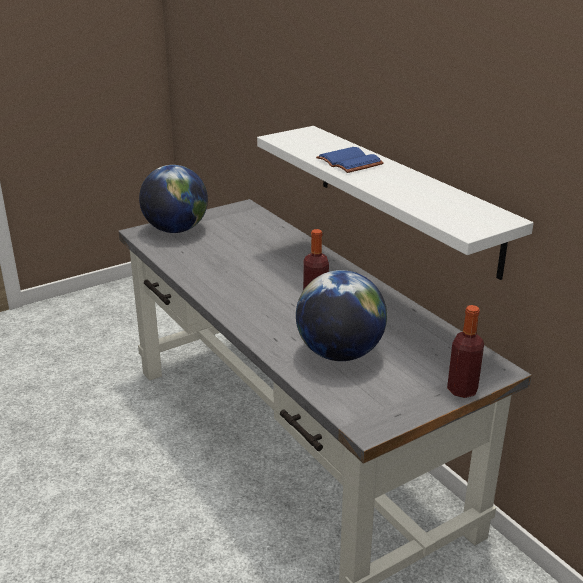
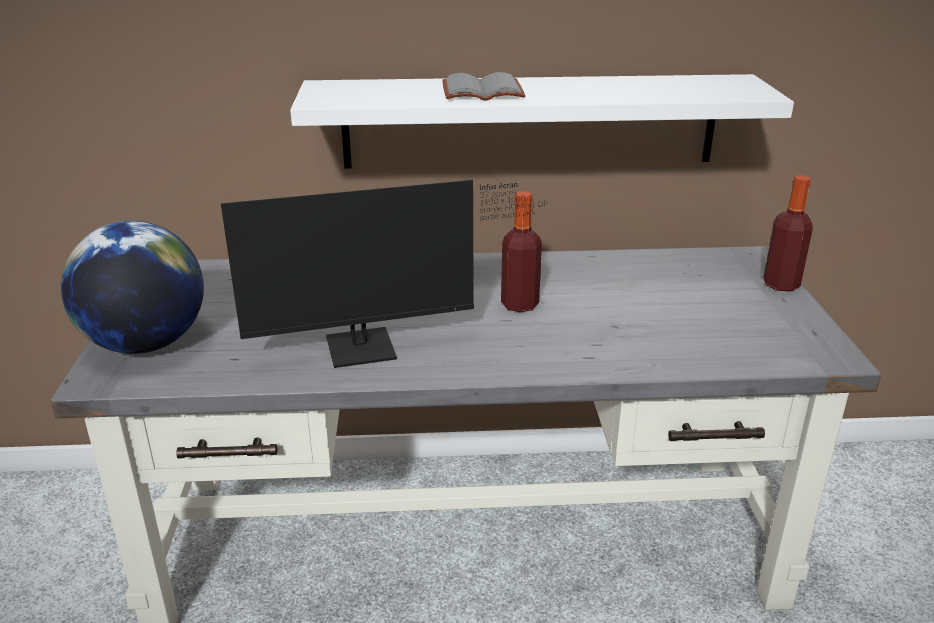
camera: 60 degrees left, 0 degrees up
globe [296,270,387,361] -> none
blue book [316,147,384,173] -> grey book [442,72,525,101]
none -> monitor [221,180,548,368]

